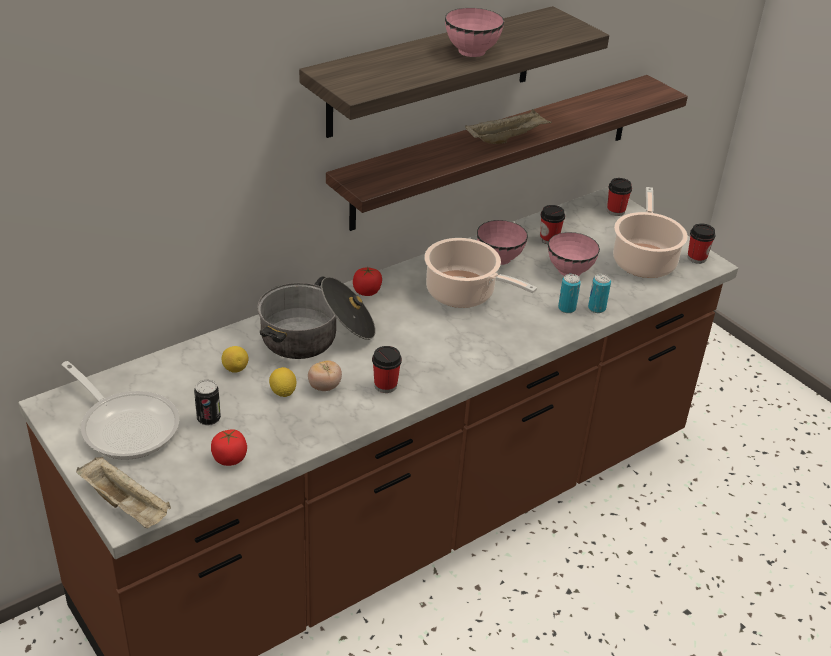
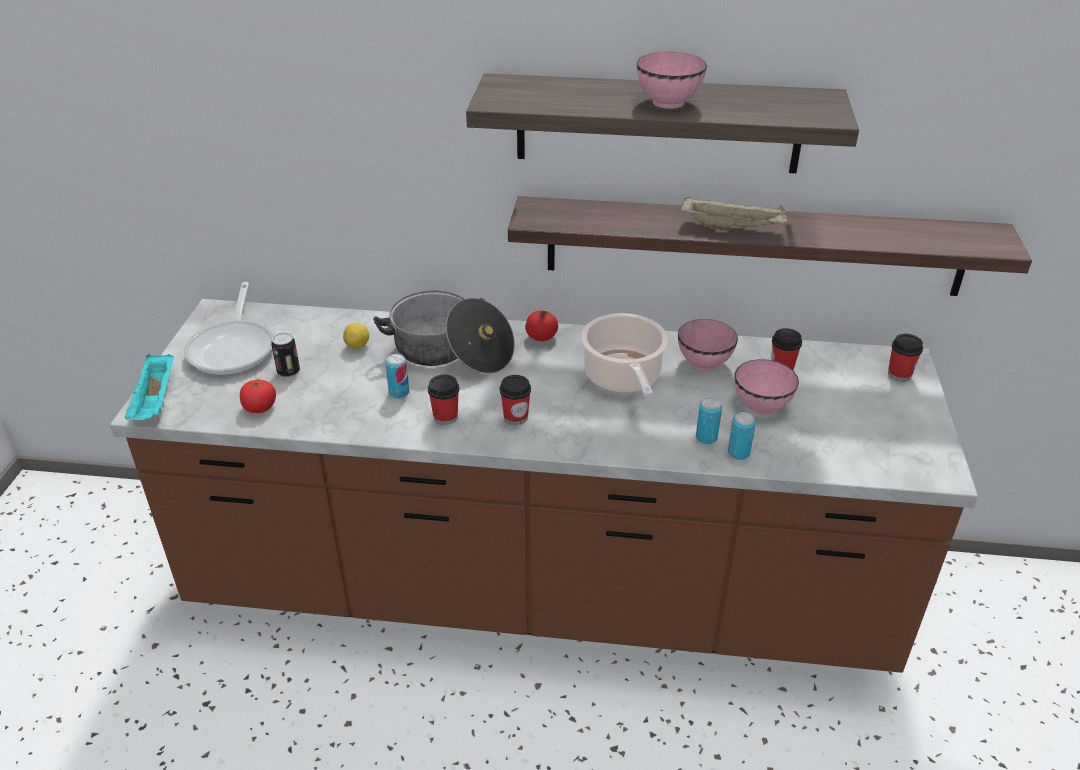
camera: 45 degrees right, 0 degrees up
beige tray [76,457,171,528] -> turquoise tray [124,354,174,420]
lemon [269,367,296,397] -> none
tomato [308,360,342,391] -> can [385,354,410,399]
cooking pot [613,187,688,278] -> none
cup [688,223,716,264] -> cup moved to [500,375,531,425]

